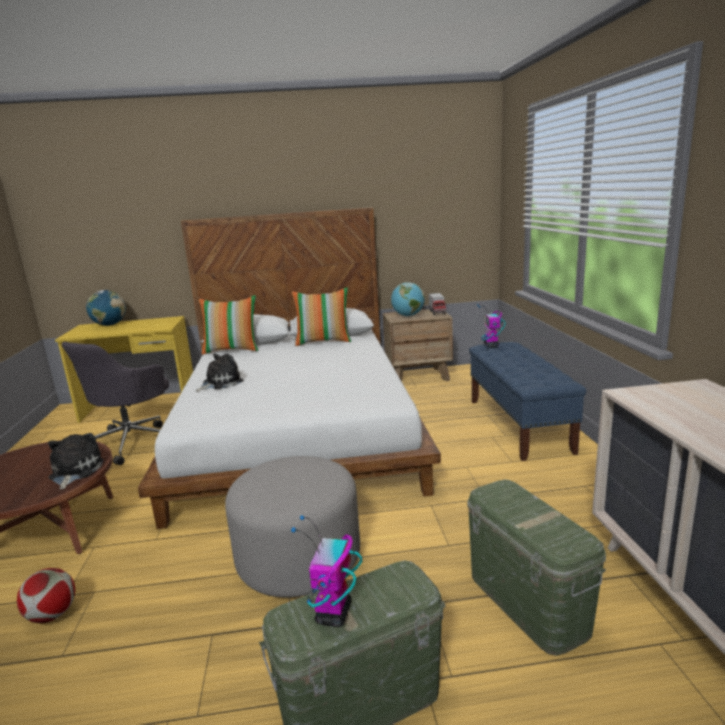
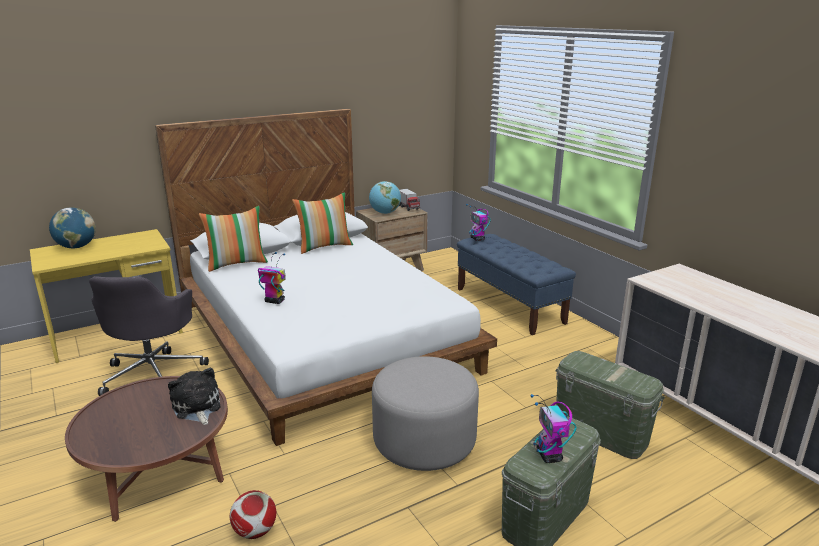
camera: 25 degrees left, 5 degrees up
plush toy [196,353,243,391] -> toy robot [258,252,286,304]

